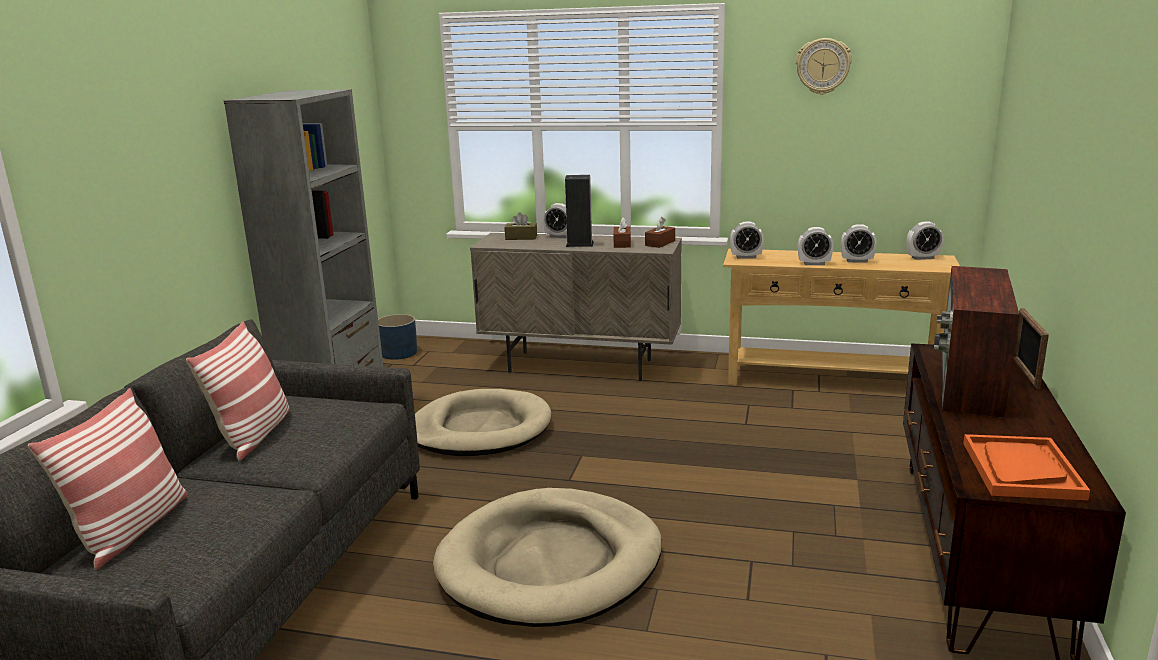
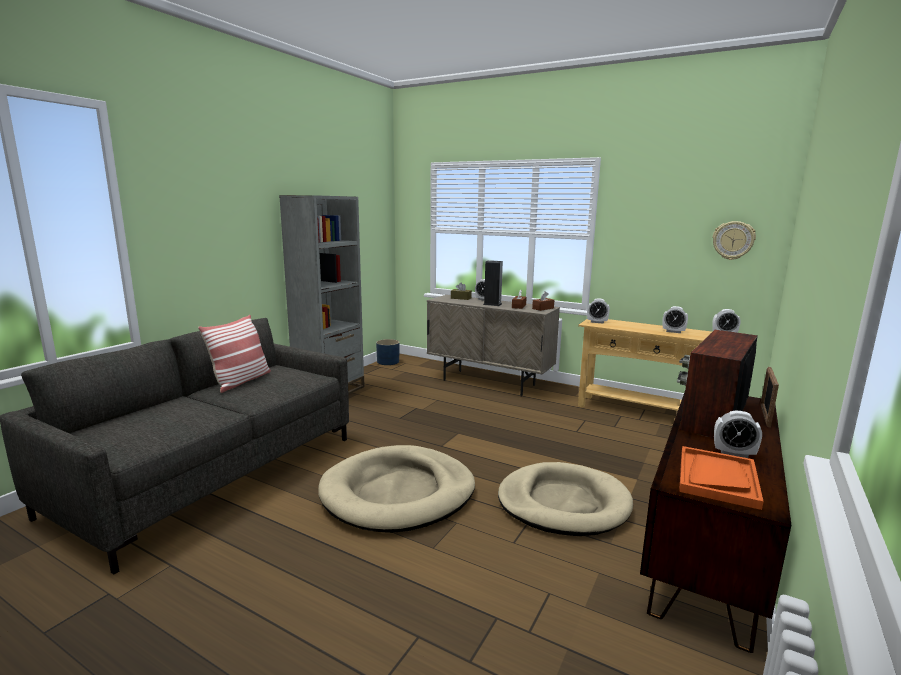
camera: 15 degrees right, 5 degrees down
pillow [28,388,188,570] -> none
beige dog bed [415,389,551,456] -> beige dog bed moved to [498,462,633,536]
wall clock [796,38,852,95] -> wall clock moved to [712,221,756,260]
alarm clock [798,227,833,265] -> alarm clock moved to [714,410,762,458]

